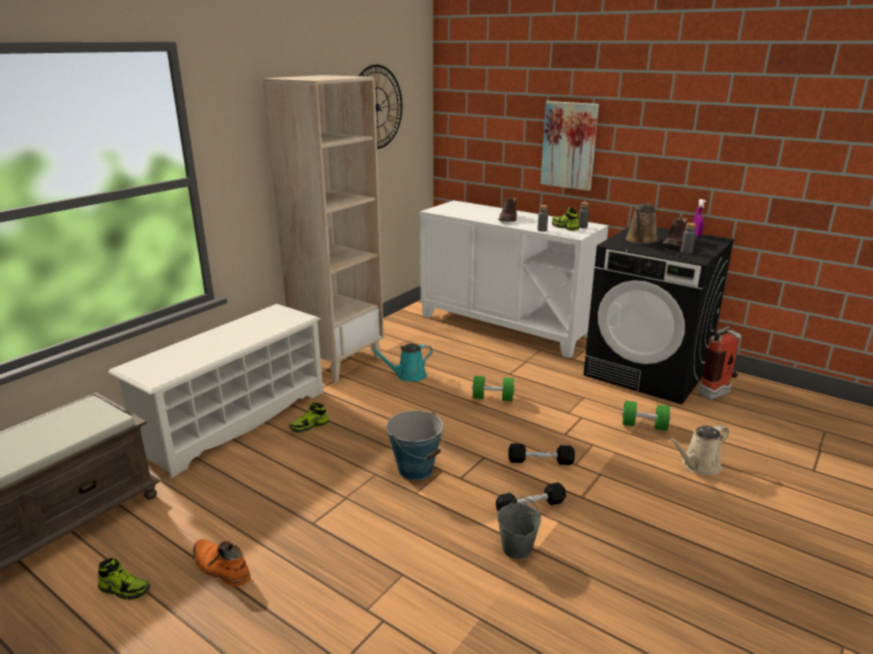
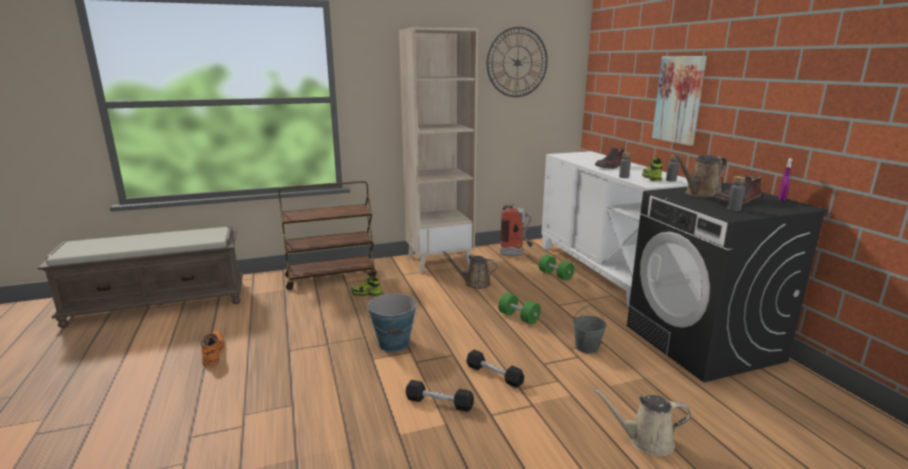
camera: 35 degrees right, 5 degrees down
shoe [98,557,151,600] -> none
white shoe rack [108,304,323,478] -> brown cart [279,181,376,290]
turquoise watering can [371,344,433,382] -> brown watering can [443,251,498,289]
grey bucket [497,497,541,559] -> grey bucket moved to [573,305,607,354]
green dumbbell [622,401,670,431] -> green dumbbell moved to [539,255,574,281]
fire extinguisher [698,326,741,400] -> fire extinguisher moved to [500,203,533,256]

